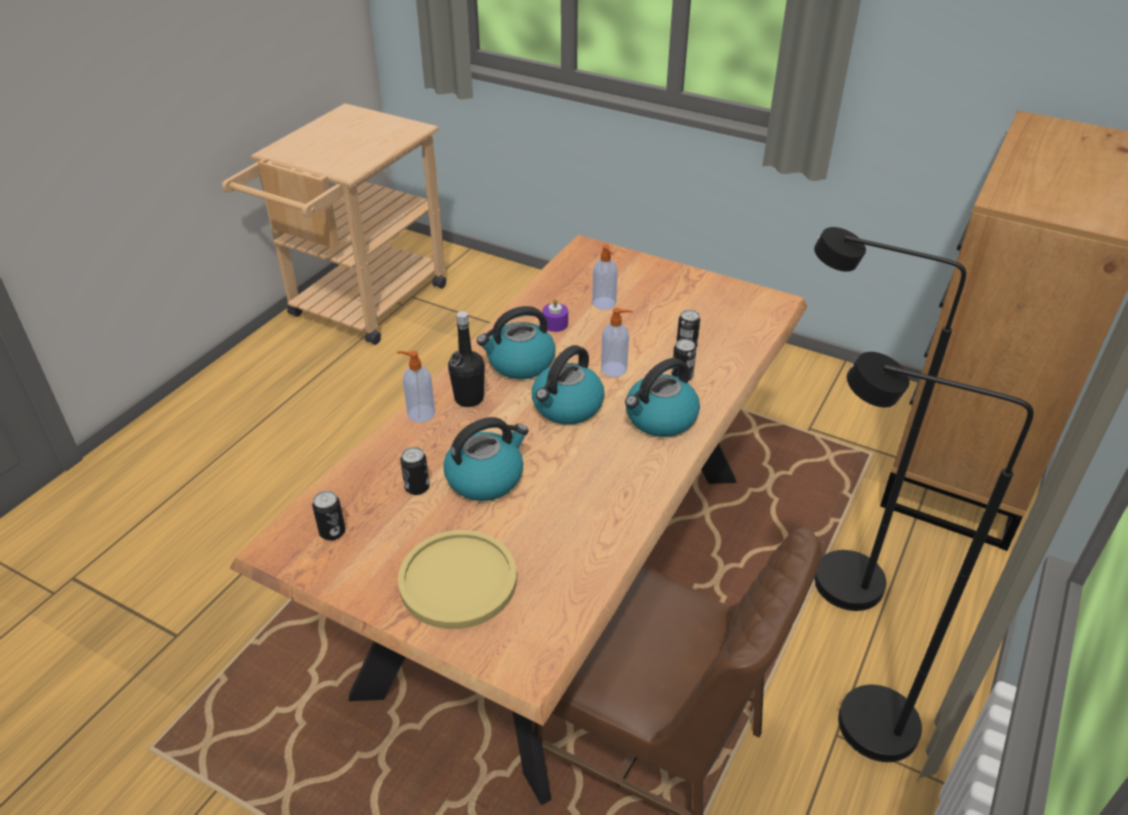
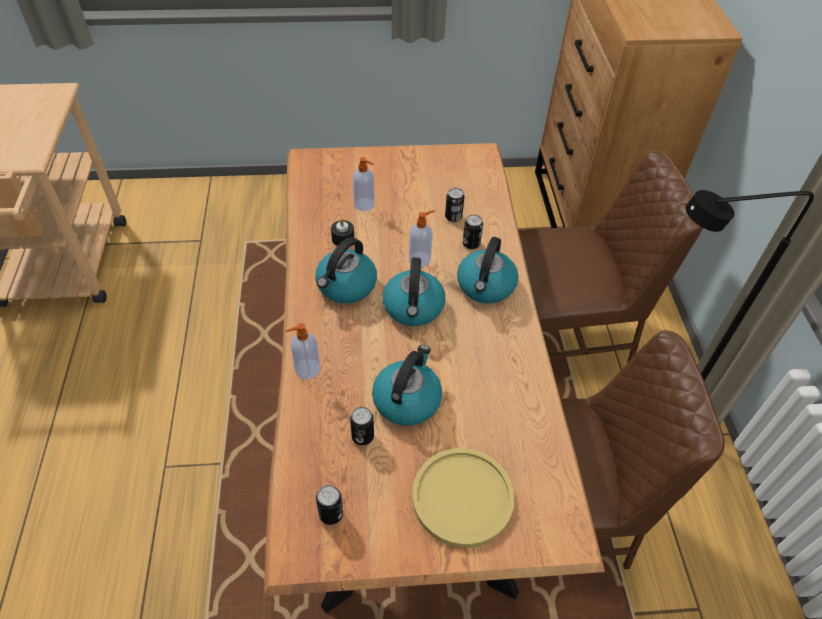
camera: 35 degrees left, 10 degrees up
black bottle [448,311,485,407] -> none
purple candle [542,298,568,332] -> black candle [331,219,354,246]
black floor lamp [814,227,966,611] -> brown chair [518,150,703,363]

